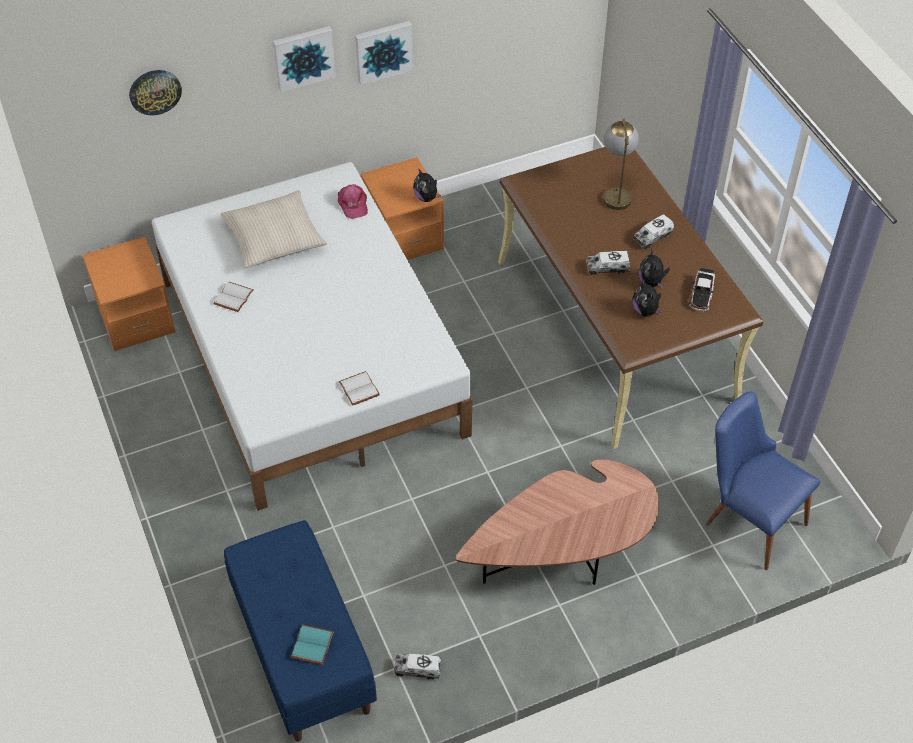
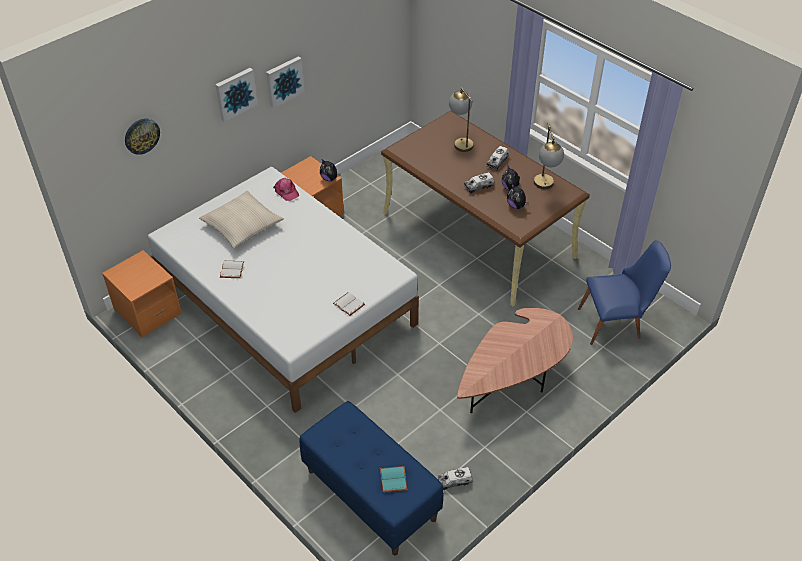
camera: 20 degrees left, 5 degrees down
toy car [689,268,716,312] -> table lamp [534,123,564,189]
blue chair [706,392,820,570] -> blue chair turned 150 degrees clockwise [578,240,671,345]

